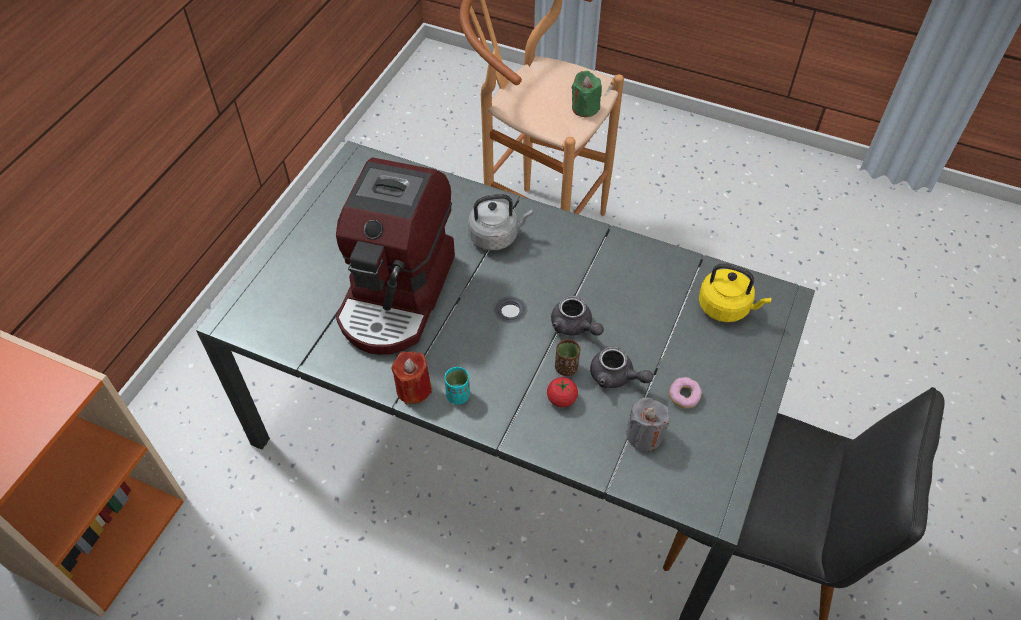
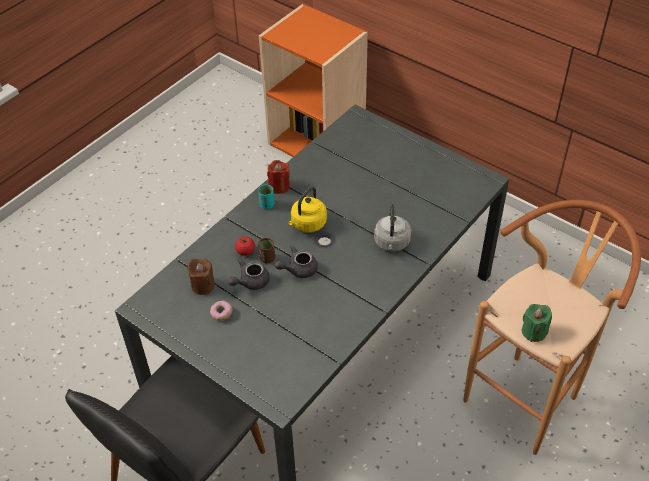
camera: 105 degrees right, 5 degrees down
coffee machine [336,158,455,355] -> none
grey candle [626,397,670,452] -> brown candle [187,259,215,295]
yellow kettle [699,263,771,322] -> yellow kettle moved to [288,186,327,233]

